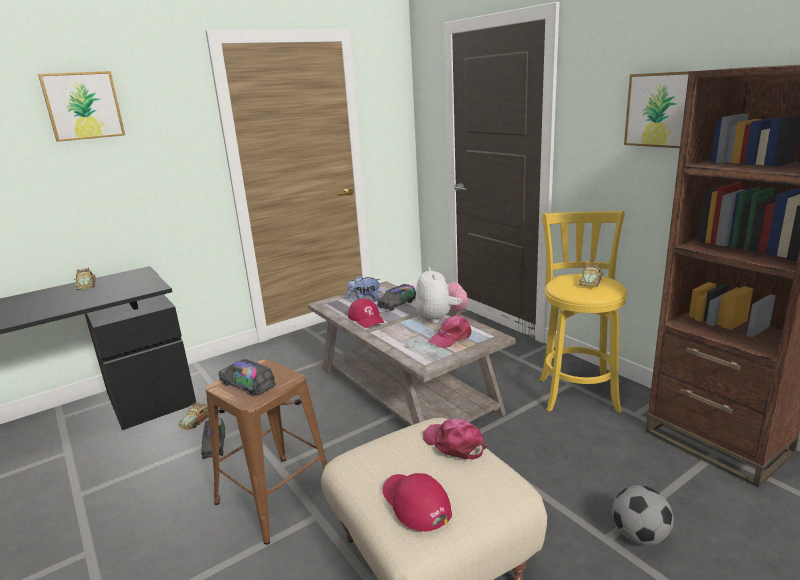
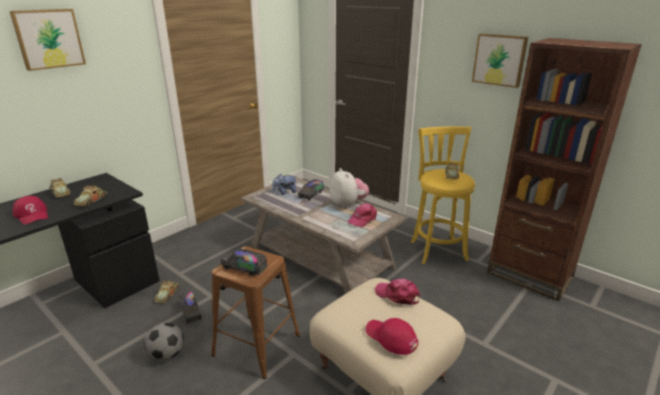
camera: 15 degrees left, 5 degrees up
red cap [348,299,384,328] -> red cap moved to [13,196,48,225]
football [612,485,674,546] -> football moved to [145,322,184,361]
none -> toy car [73,185,107,206]

